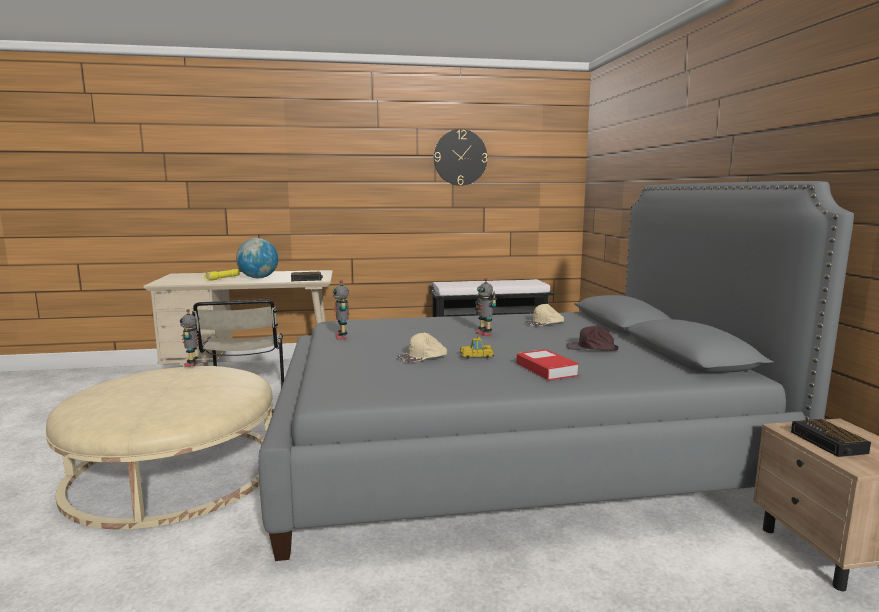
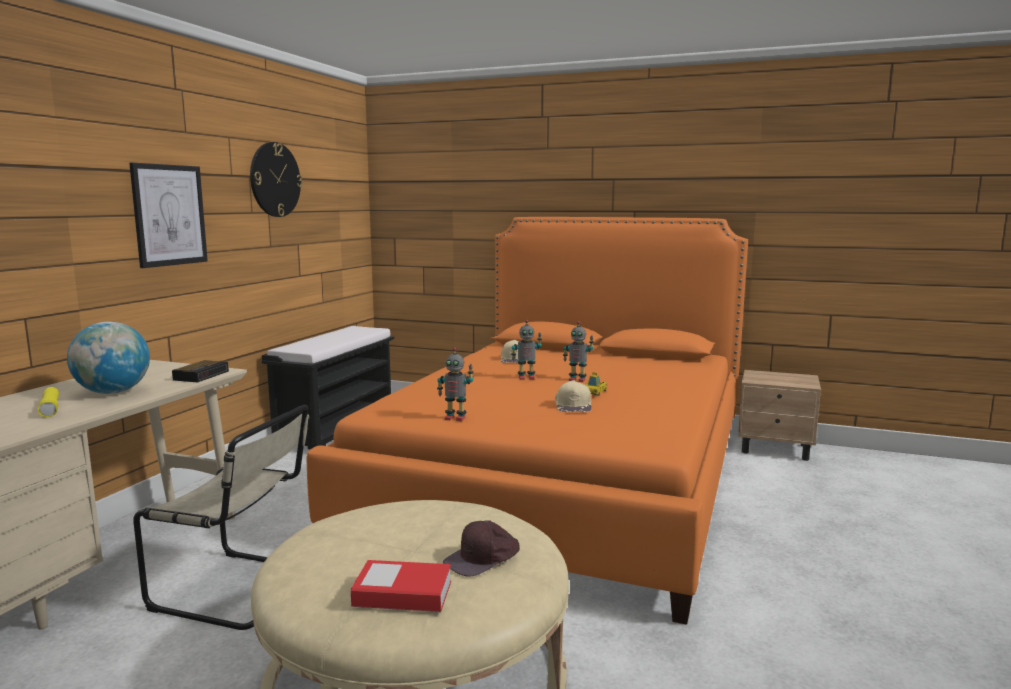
camera: 60 degrees left, 0 degrees up
toy robot [180,309,199,367] -> toy robot moved to [563,321,594,382]
grey bed [259,181,854,561] -> orange bed [307,217,748,625]
book [517,349,579,381] -> book moved to [351,560,451,612]
brown cap [566,326,619,351] -> brown cap moved to [443,520,520,577]
alarm clock [791,419,871,457] -> none
none -> picture [129,163,208,268]

